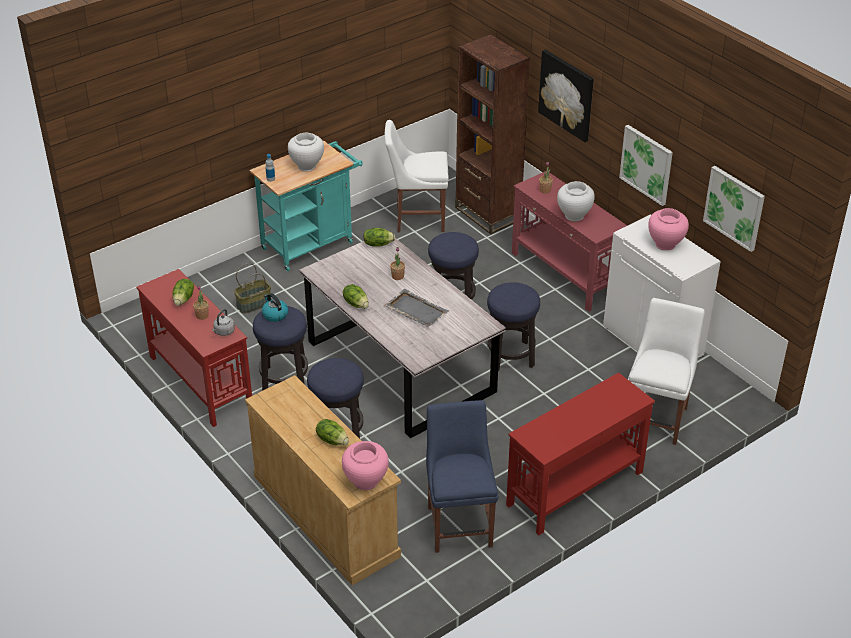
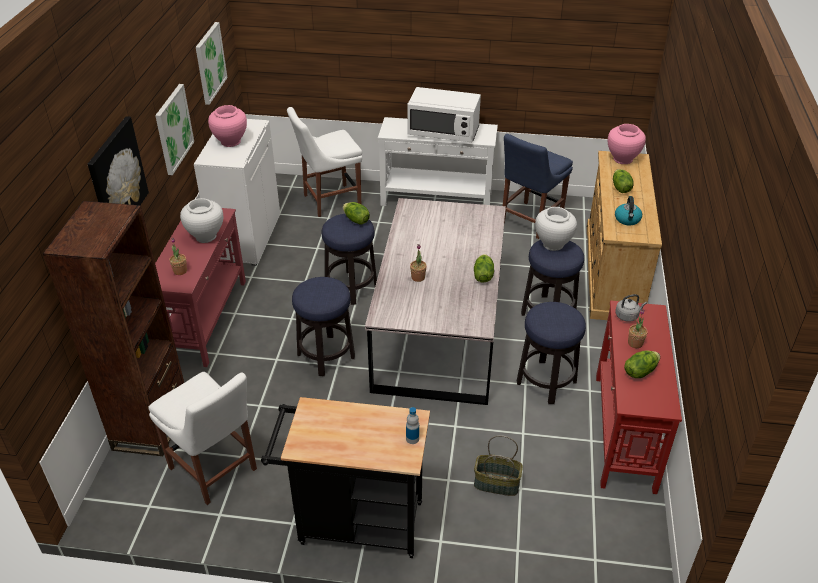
camera: 135 degrees left, 0 degrees up
turquoise cart [249,141,363,272] -> black cart [261,397,430,558]
kettle [262,293,288,322] -> kettle moved to [615,196,642,225]
white vase [288,133,324,172] -> white vase moved to [535,207,577,251]
lettuce [363,228,395,247] -> lettuce moved to [343,202,370,224]
grey tray [384,289,449,327] -> none
red console table [506,373,655,536] -> white console table [378,117,498,206]
none -> white microwave [407,87,481,142]

